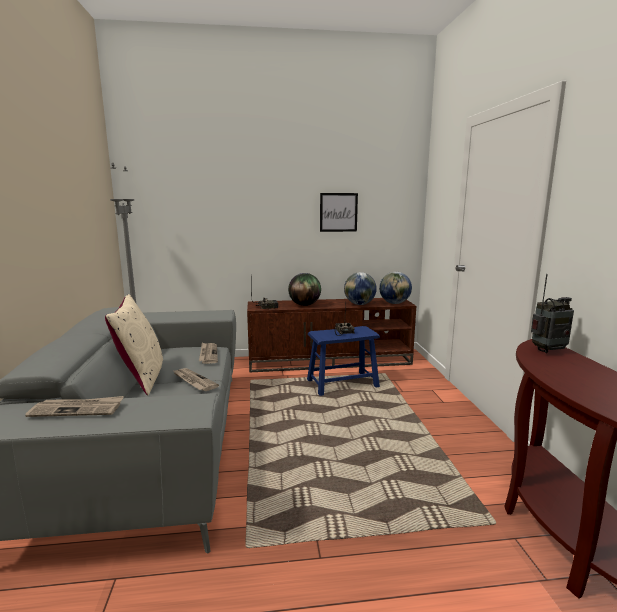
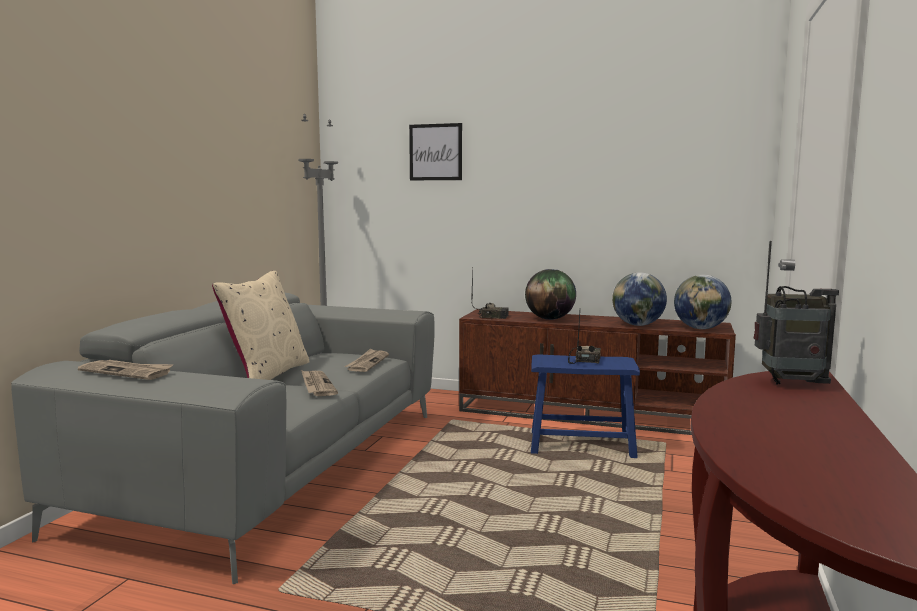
camera: 25 degrees right, 5 degrees down
picture [320,193,358,232] -> picture moved to [409,123,462,180]

